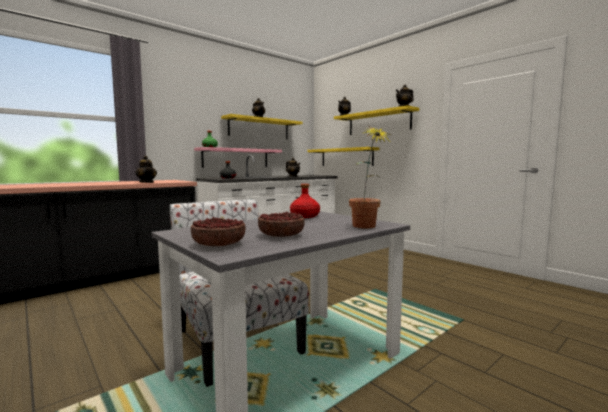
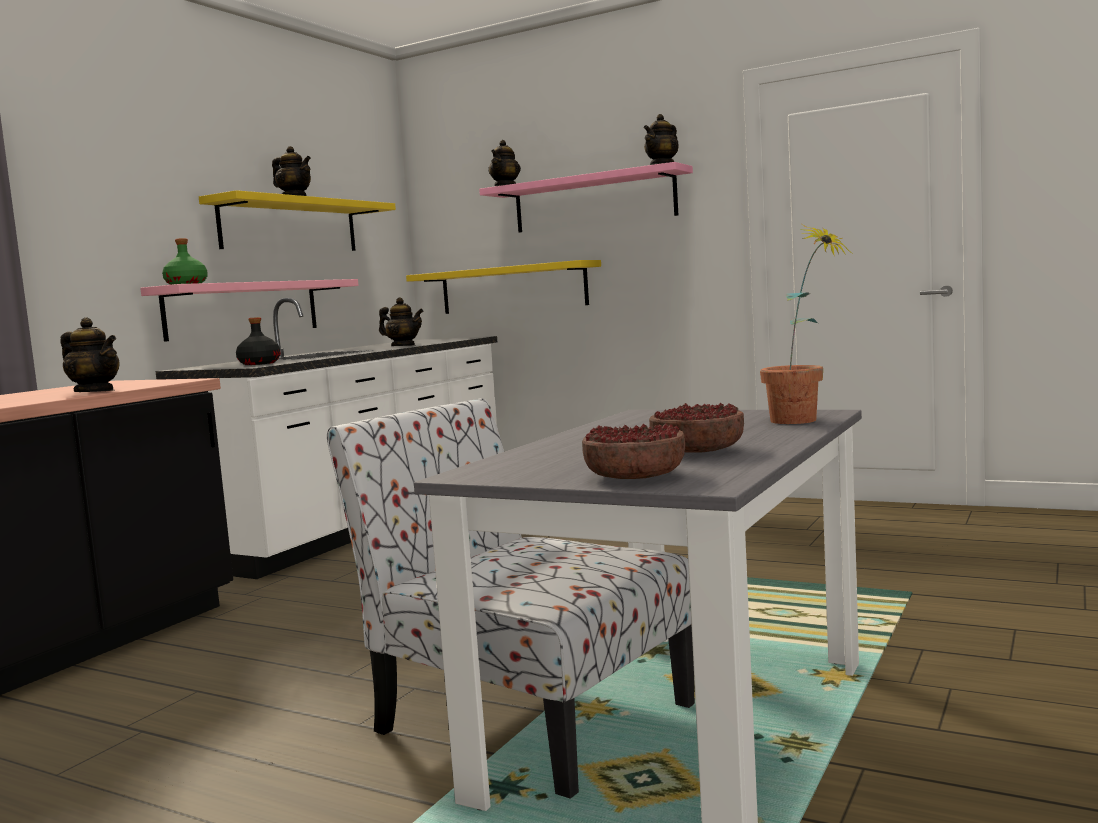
camera: 20 degrees left, 0 degrees up
red bottle [290,184,320,218] -> none
yellow shelf [334,105,419,135] -> pink shelf [479,162,693,233]

